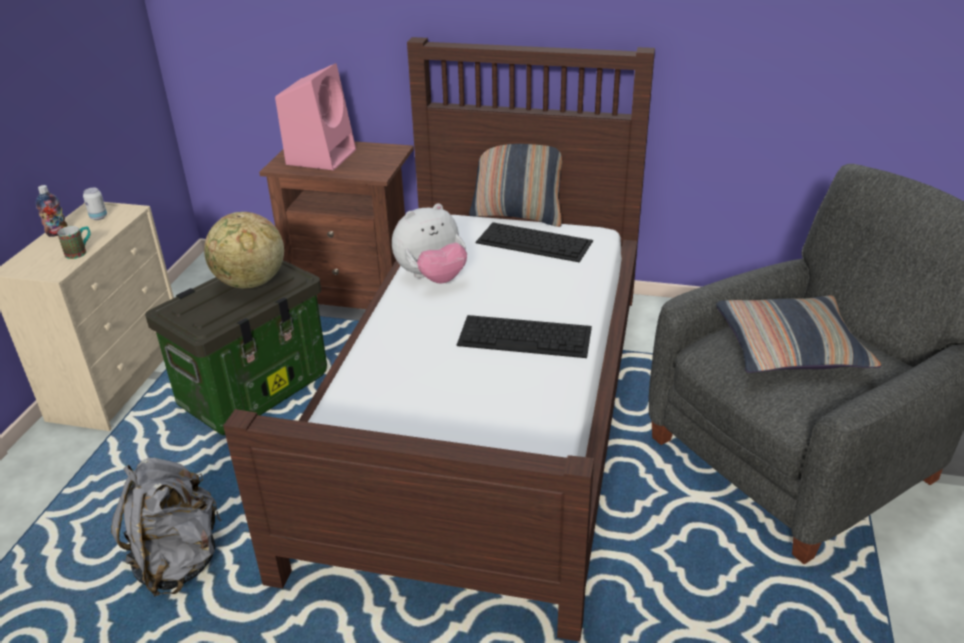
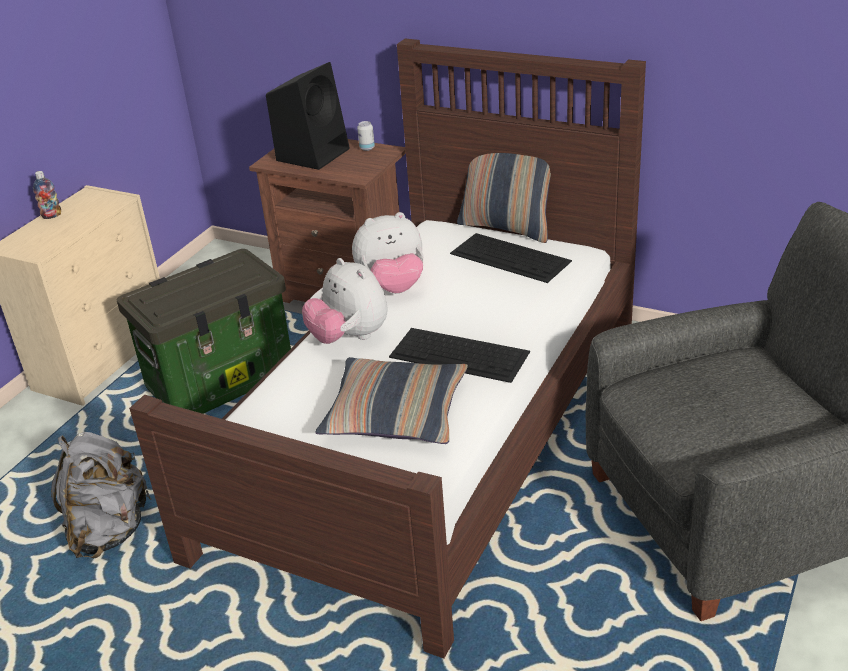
camera: 15 degrees right, 0 degrees up
mug [57,226,91,259] -> none
can [83,188,107,220] -> can moved to [357,121,375,151]
globe [204,212,284,288] -> none
pink speaker [275,63,356,170] -> black speaker [266,62,350,170]
pillow [716,296,881,373] -> pillow moved to [315,357,468,444]
none -> plush toy [302,258,388,344]

